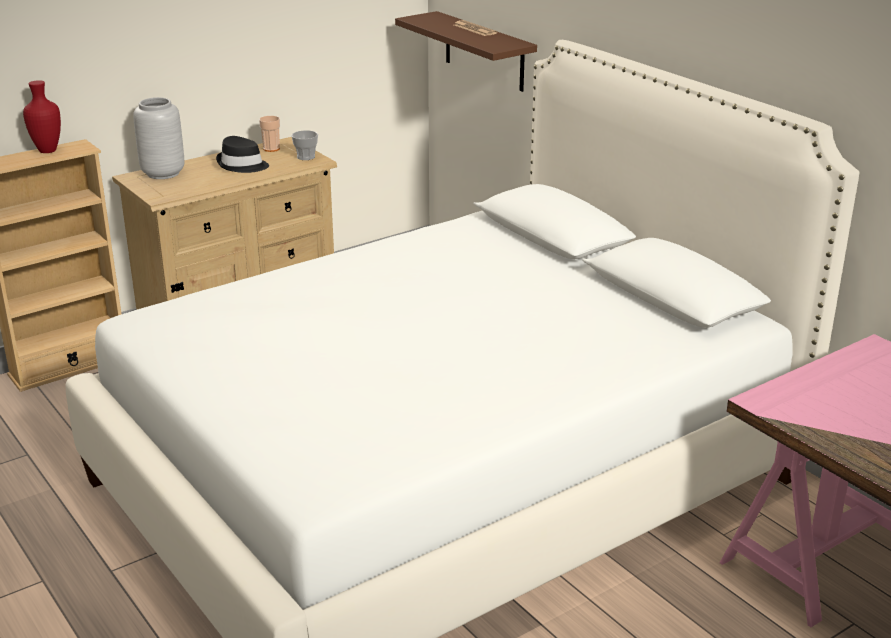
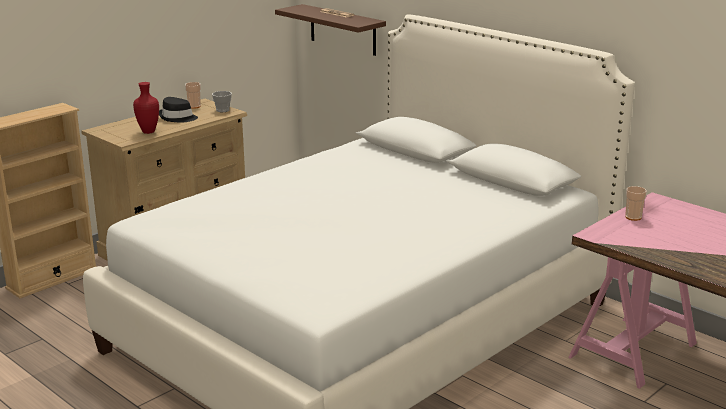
camera: 10 degrees left, 5 degrees down
red vase [23,80,61,153] -> red vase moved to [133,82,159,134]
grey vase [133,97,184,179] -> none
none -> cup [625,186,647,221]

